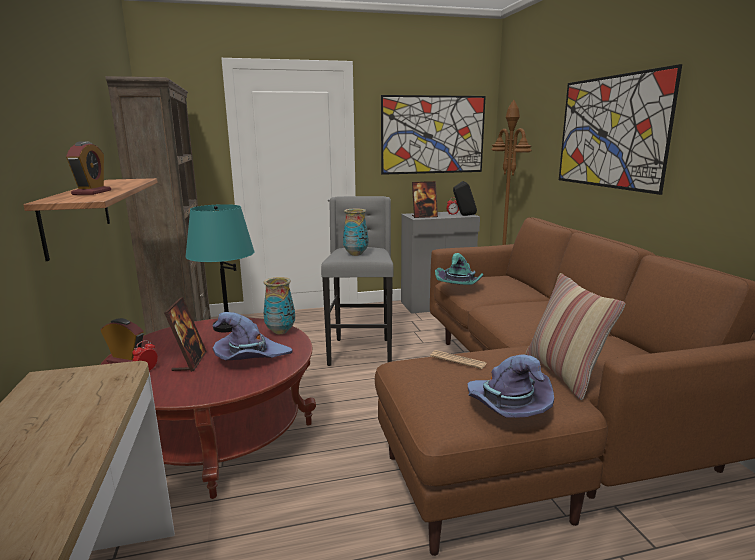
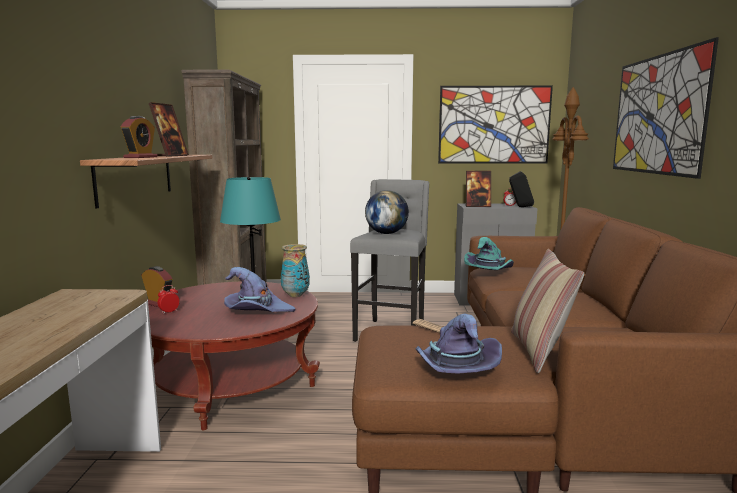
camera: 15 degrees right, 5 degrees down
picture frame [164,297,207,372] -> picture frame moved to [149,102,189,157]
vase [343,209,368,256] -> globe [365,190,409,234]

